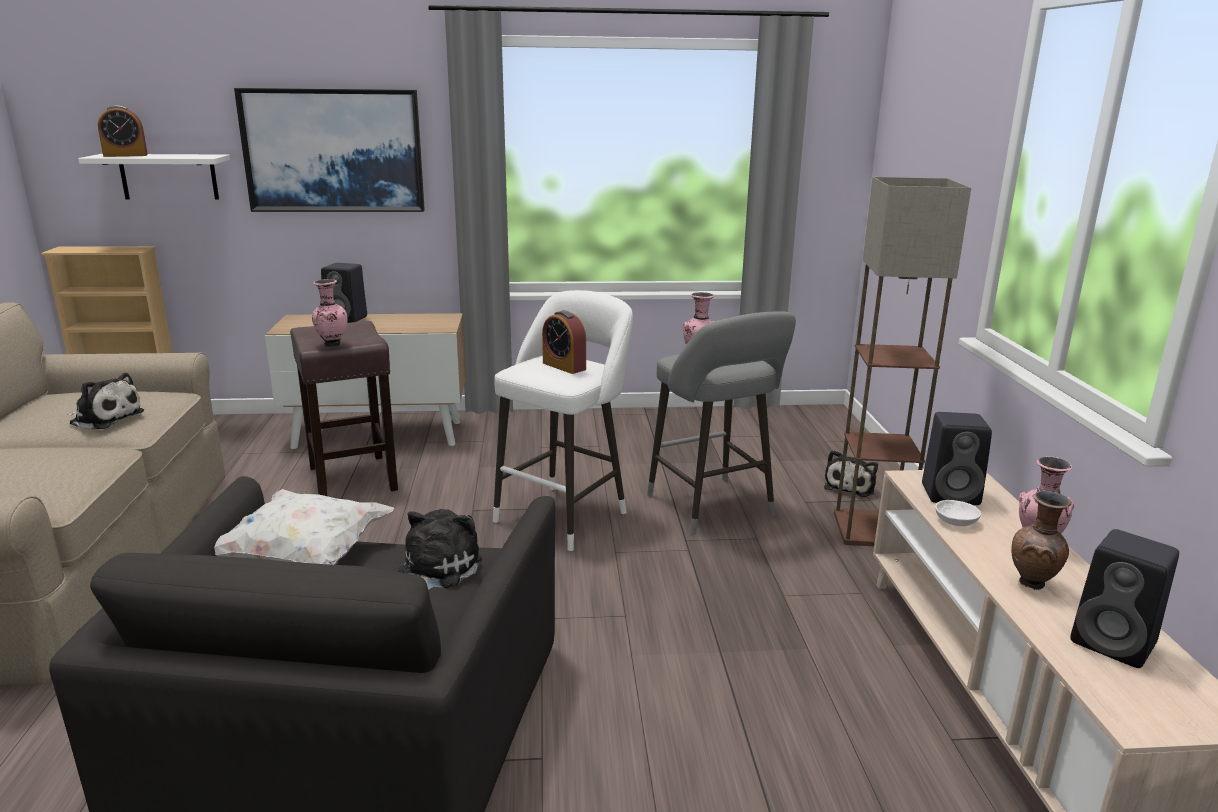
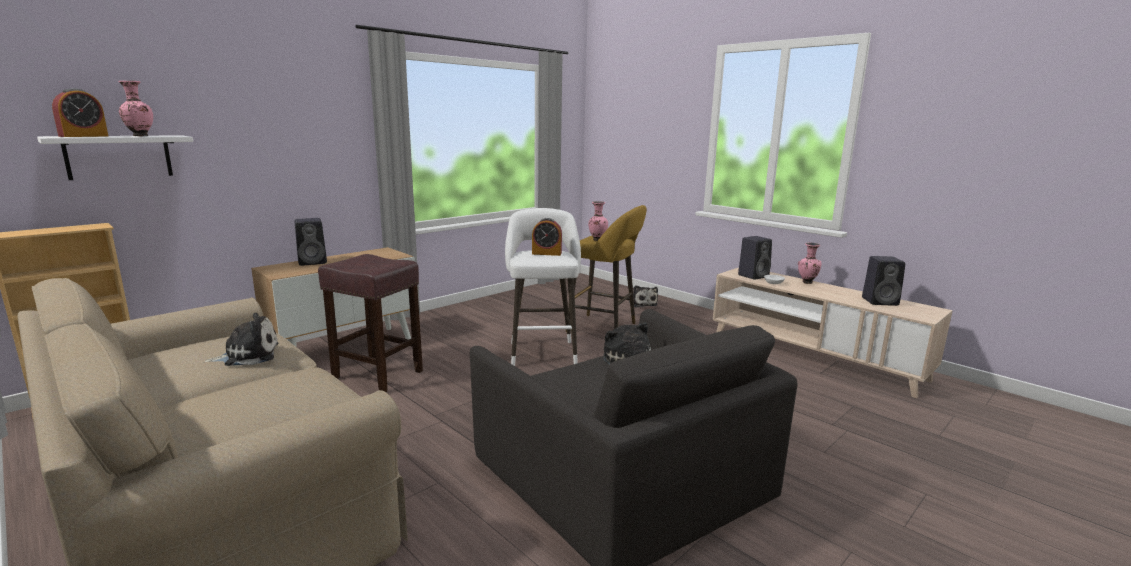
camera: 40 degrees left, 5 degrees down
white pillow [214,489,394,565] -> none
picture [234,88,425,212] -> none
pink vase [312,279,347,347] -> pink vase moved to [118,80,153,136]
grey stool [647,312,796,535] -> yellow stool [566,205,647,332]
floor lamp [834,177,971,546] -> none
brown vase [1011,491,1072,590] -> none

